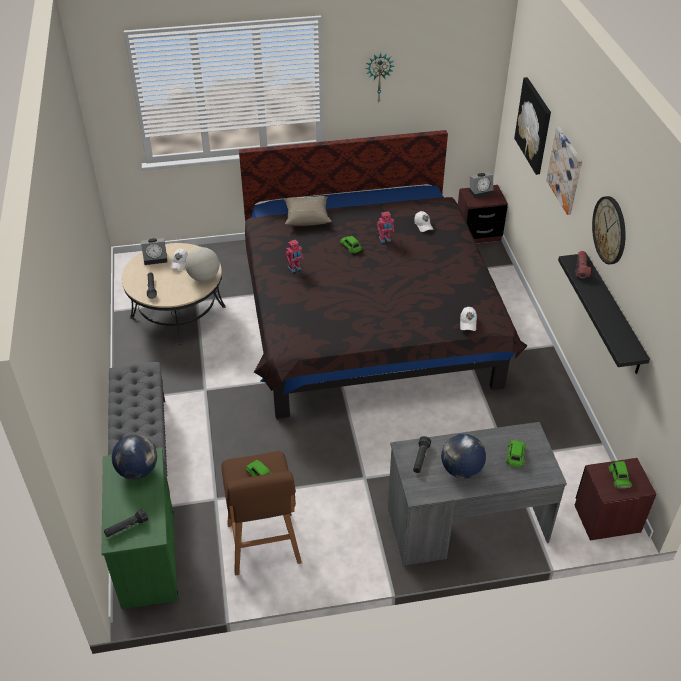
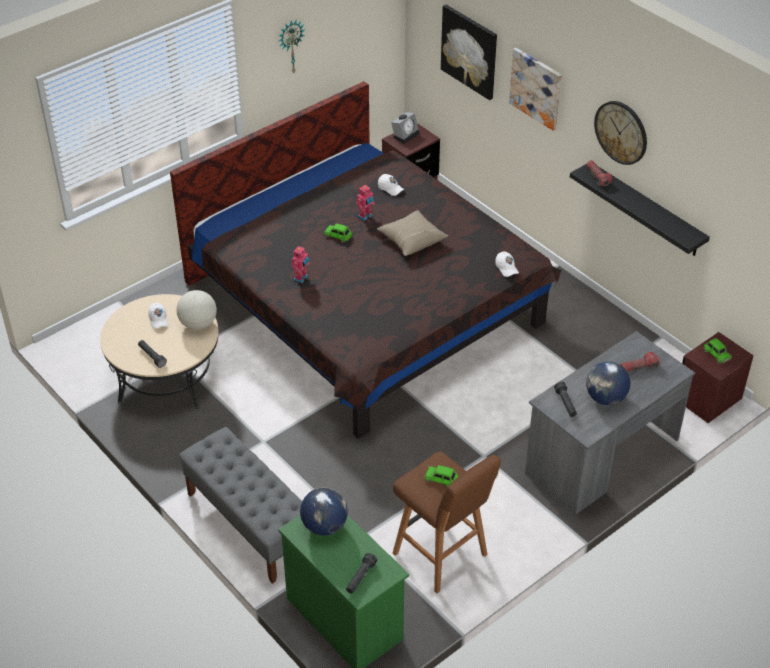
camera: 30 degrees left, 0 degrees up
alarm clock [141,238,167,265] -> none
beige pillow [284,196,332,226] -> beige pillow moved to [377,210,448,256]
green toy car [506,440,526,467] -> flashlight [620,352,660,371]

